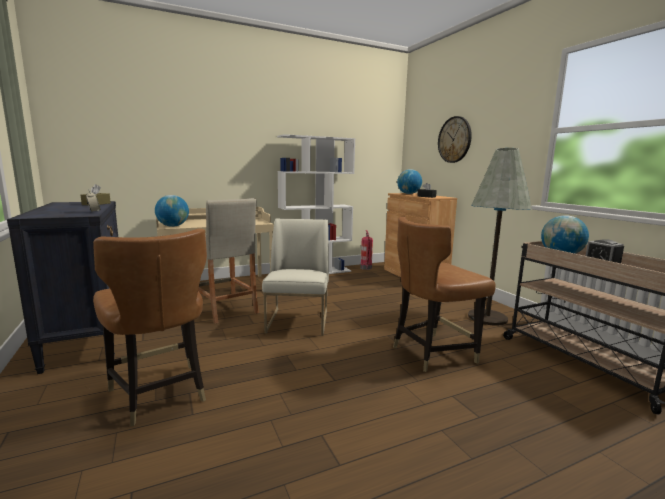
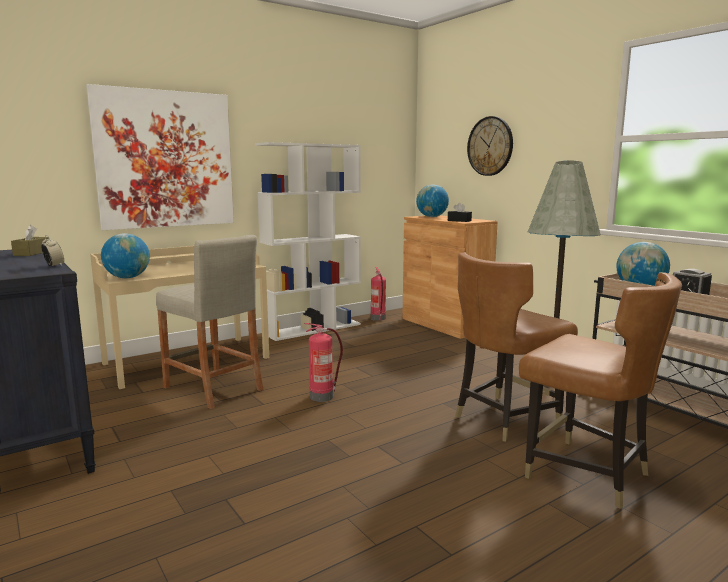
camera: 10 degrees left, 0 degrees up
brown chair [93,228,207,426] -> brown chair moved to [519,272,682,509]
white chair [262,218,329,336] -> fire extinguisher [304,323,343,402]
none -> picture [86,84,234,230]

